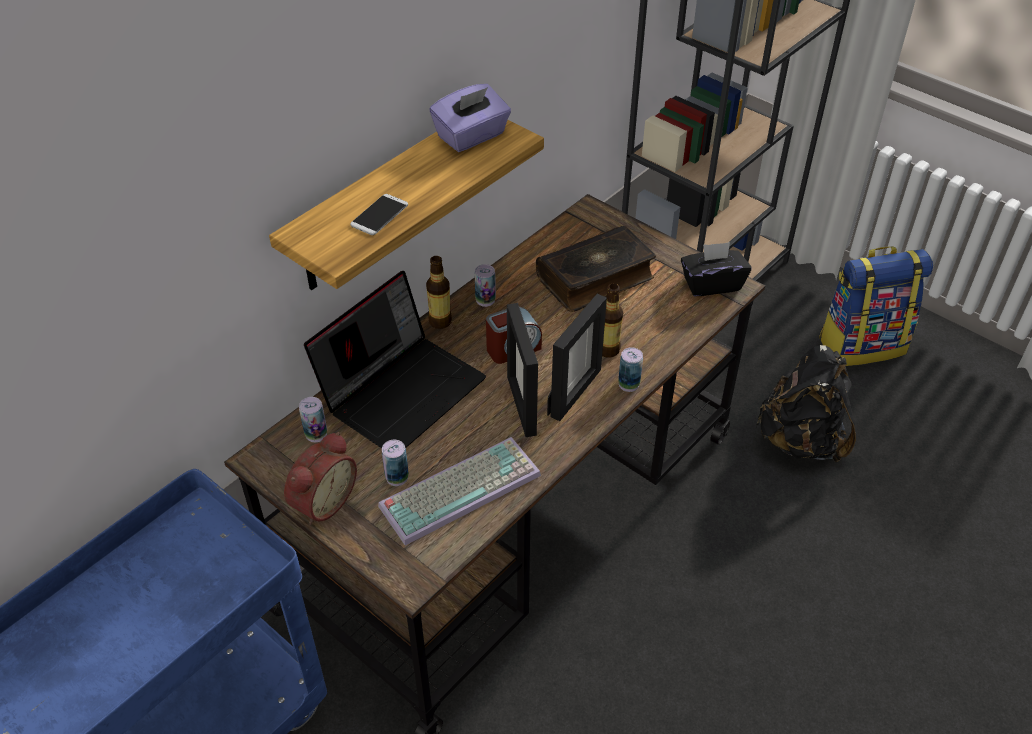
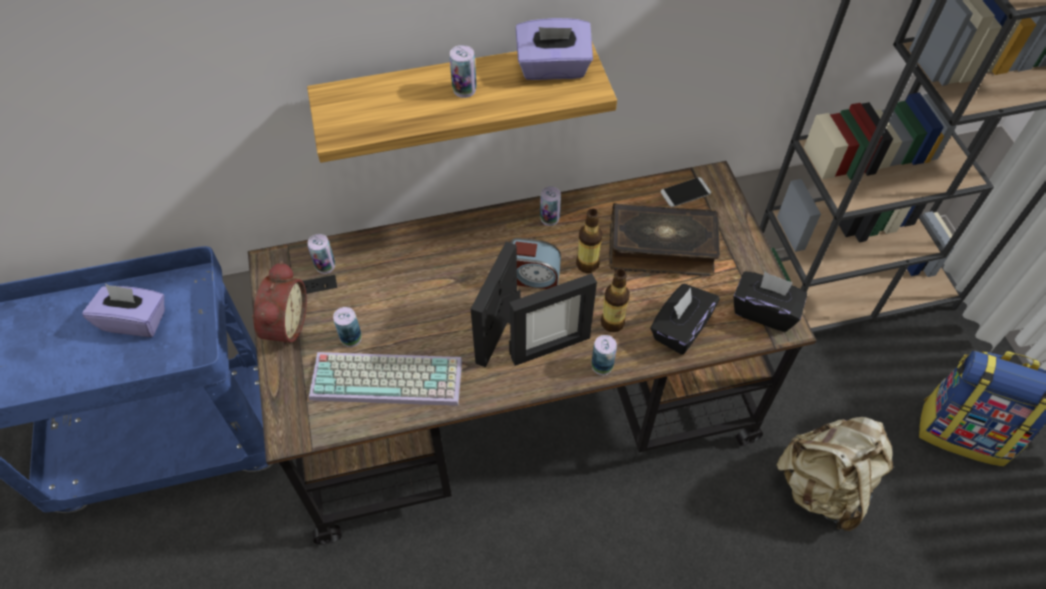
camera: 35 degrees right, 10 degrees up
alarm clock [284,432,357,525] -> alarm clock turned 60 degrees counterclockwise [252,261,307,348]
laptop [304,271,486,448] -> none
phone [350,194,408,235] -> phone moved to [661,177,711,207]
bottle [426,256,452,329] -> bottle moved to [576,209,603,273]
black backpack [756,345,856,463] -> beige backpack [777,417,893,531]
none -> purple tissue box [82,284,165,337]
none -> can [450,45,477,98]
none -> black tissue box [650,283,720,355]

